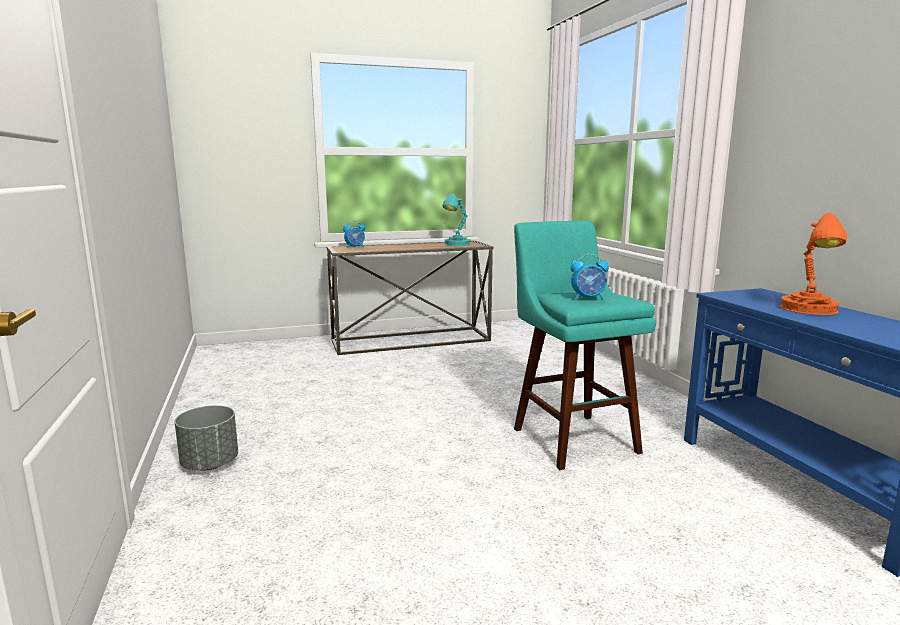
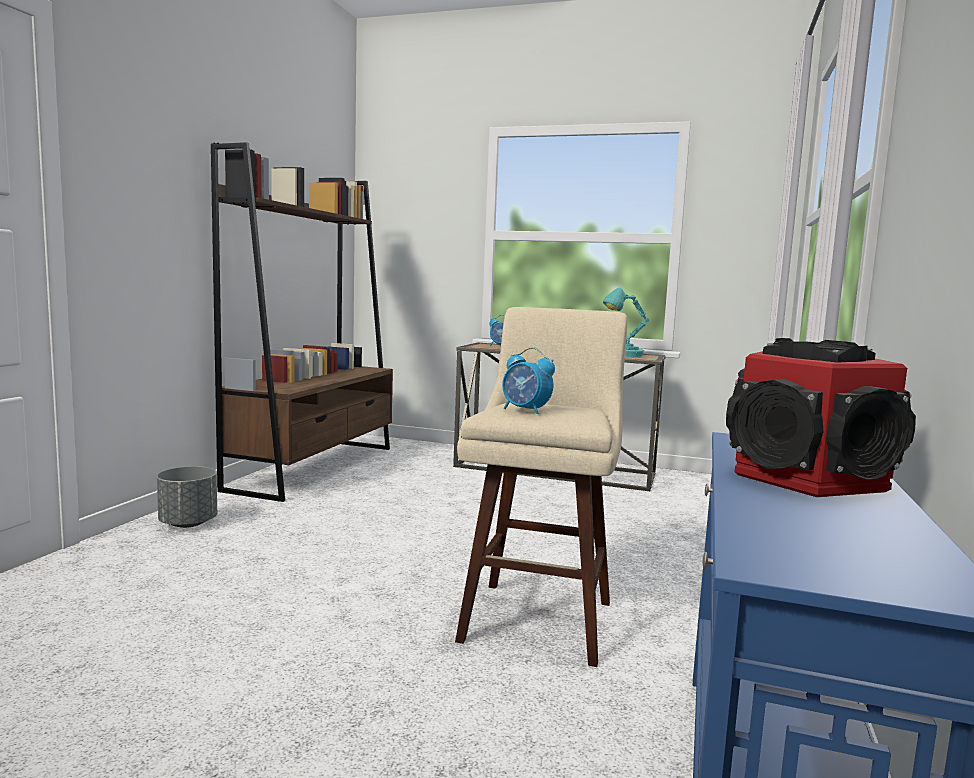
camera: 35 degrees right, 5 degrees down
turquoise stool [514,220,656,470] -> beige stool [455,307,627,667]
orange table lamp [780,213,847,315] -> speaker [726,338,916,497]
none -> brown bookcase [211,142,393,502]

